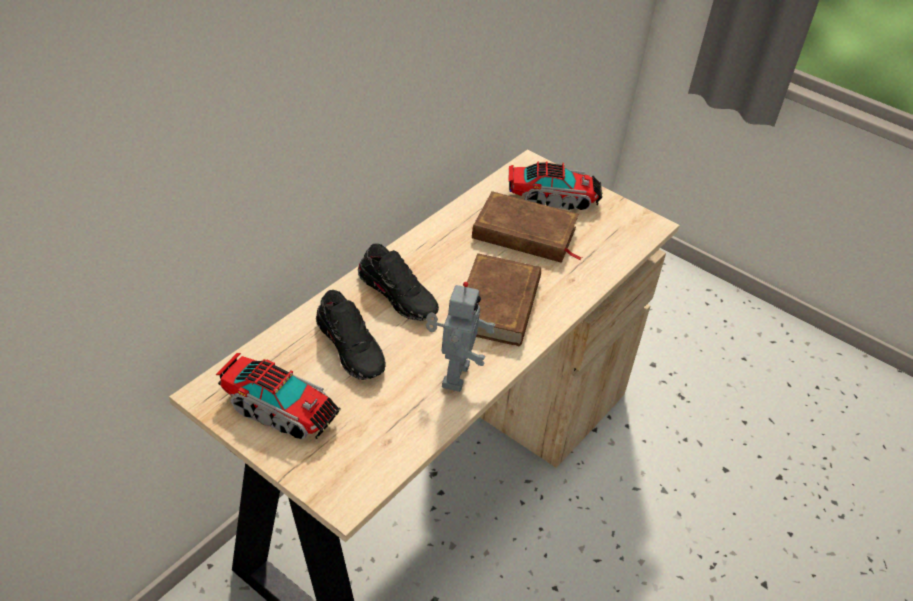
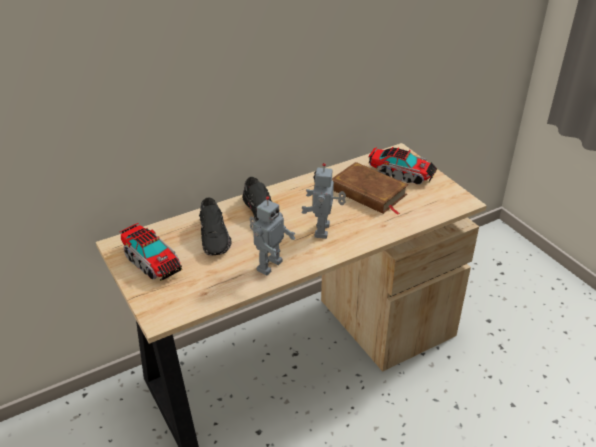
camera: 25 degrees right, 5 degrees down
brown book [467,253,541,346] -> toy robot [302,163,346,239]

